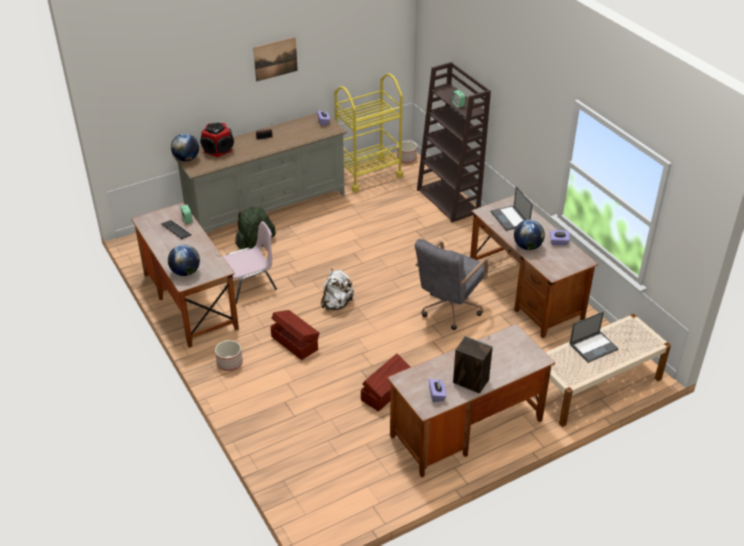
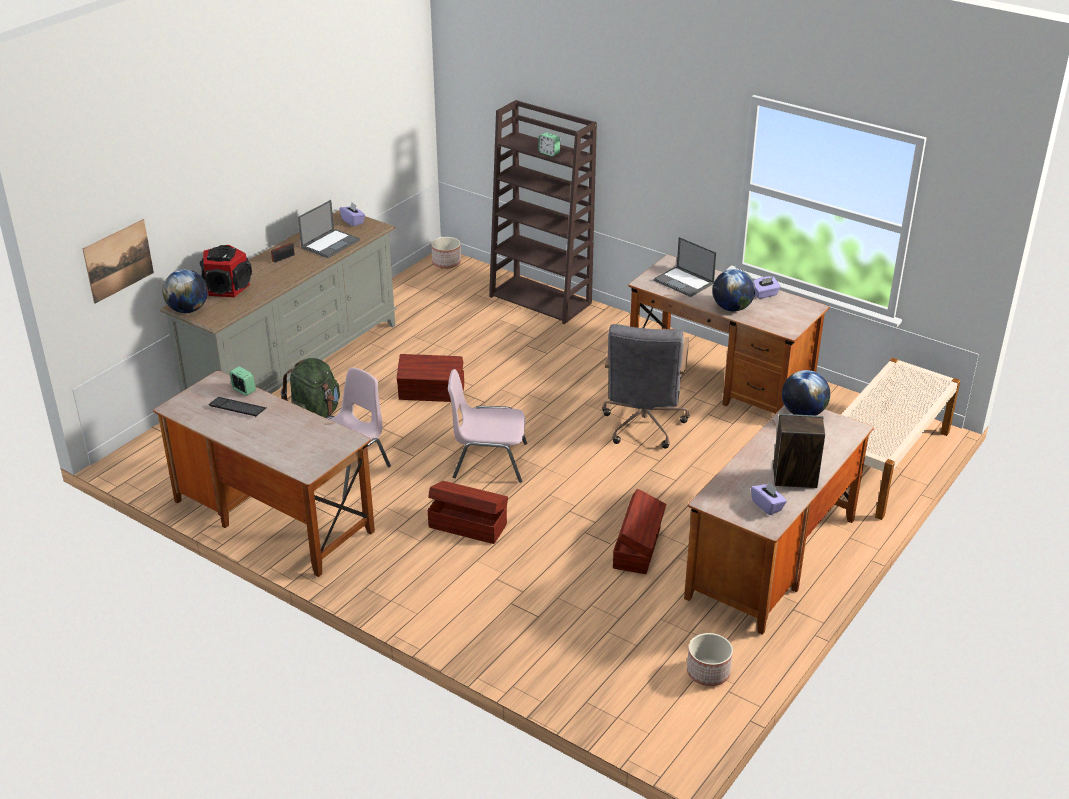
camera: 25 degrees left, 5 degrees down
globe [168,244,200,276] -> globe moved to [782,370,830,416]
planter [215,340,243,371] -> planter moved to [687,633,733,686]
picture [253,37,298,82] -> picture moved to [83,219,154,304]
white backpack [321,269,354,311] -> pink chair [448,369,527,483]
yellow cart [334,73,403,192] -> none
laptop [569,311,619,363] -> laptop moved to [298,200,360,258]
none -> brown storage box [397,354,464,402]

